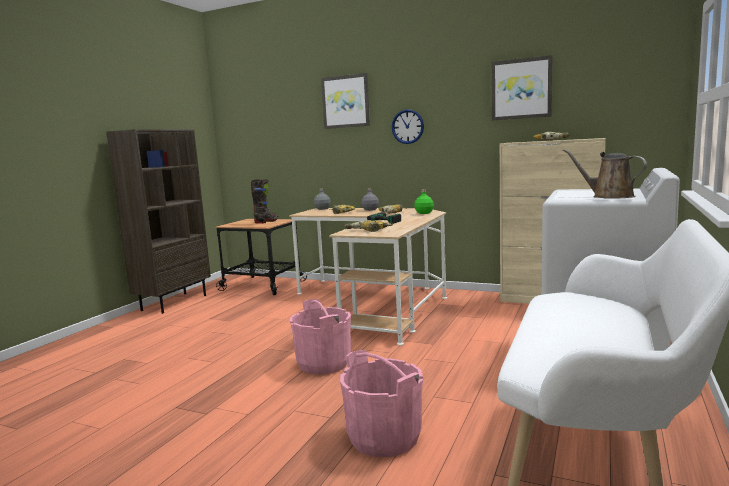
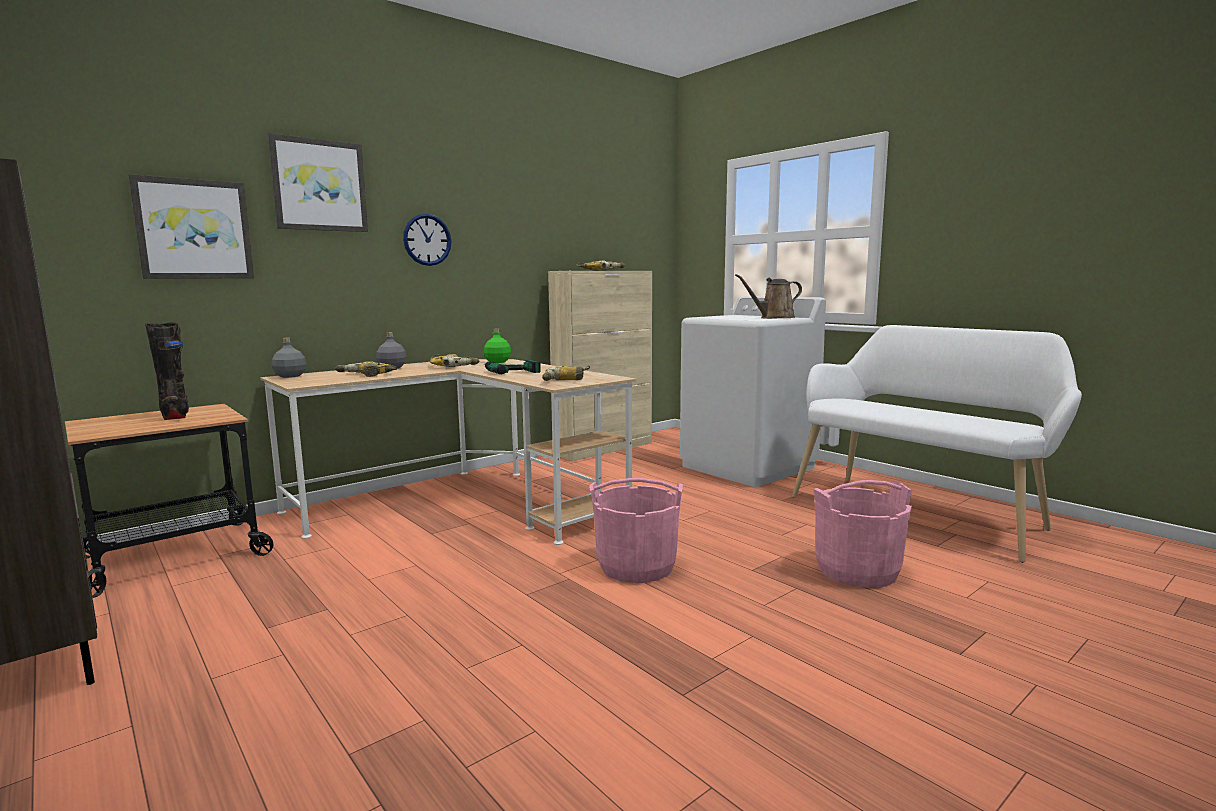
camera: 65 degrees left, 0 degrees up
picture [491,55,552,121] -> picture moved to [128,174,254,279]

